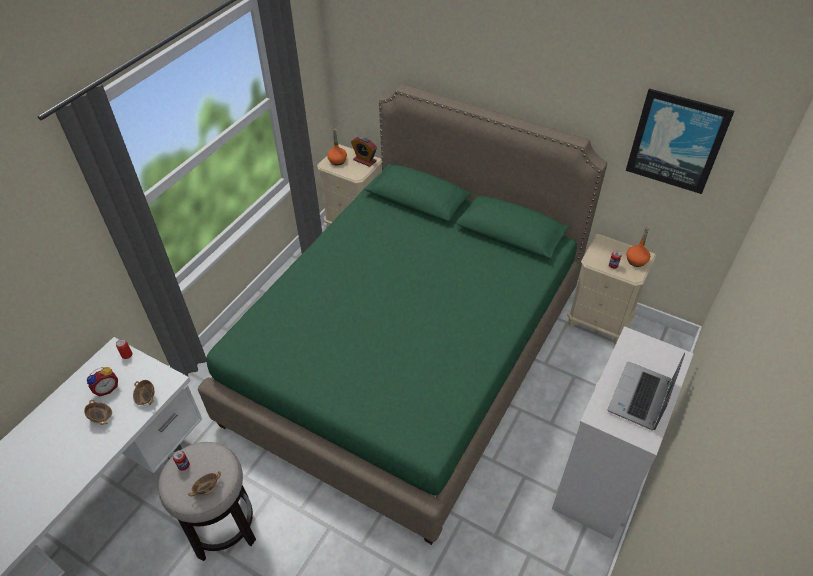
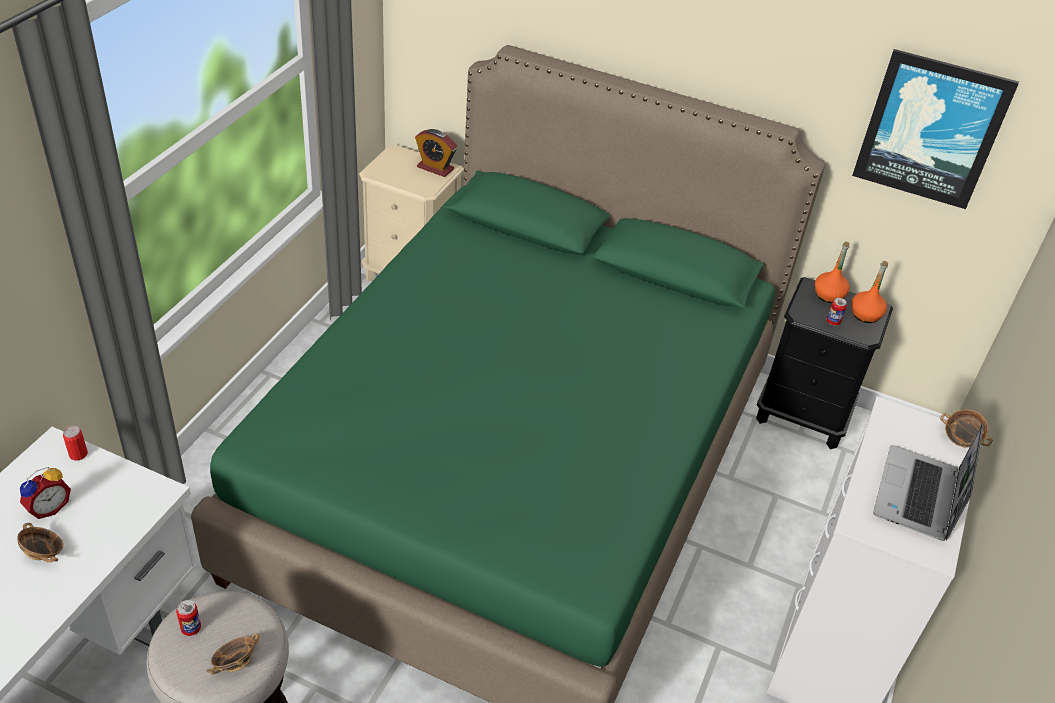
camera: 10 degrees left, 5 degrees down
bowl [133,380,154,405] -> bowl moved to [940,409,993,448]
orange bottle [327,128,347,165] -> orange bottle moved to [815,242,850,303]
beige nightstand [567,234,656,345] -> black nightstand [756,277,893,449]

